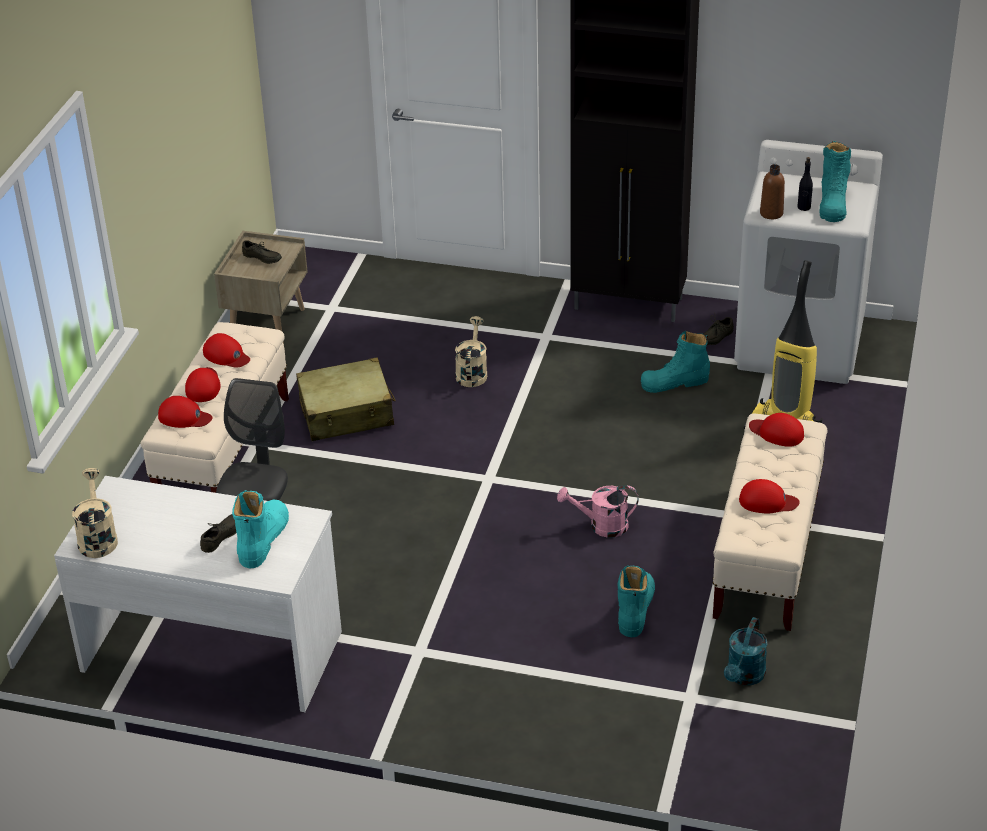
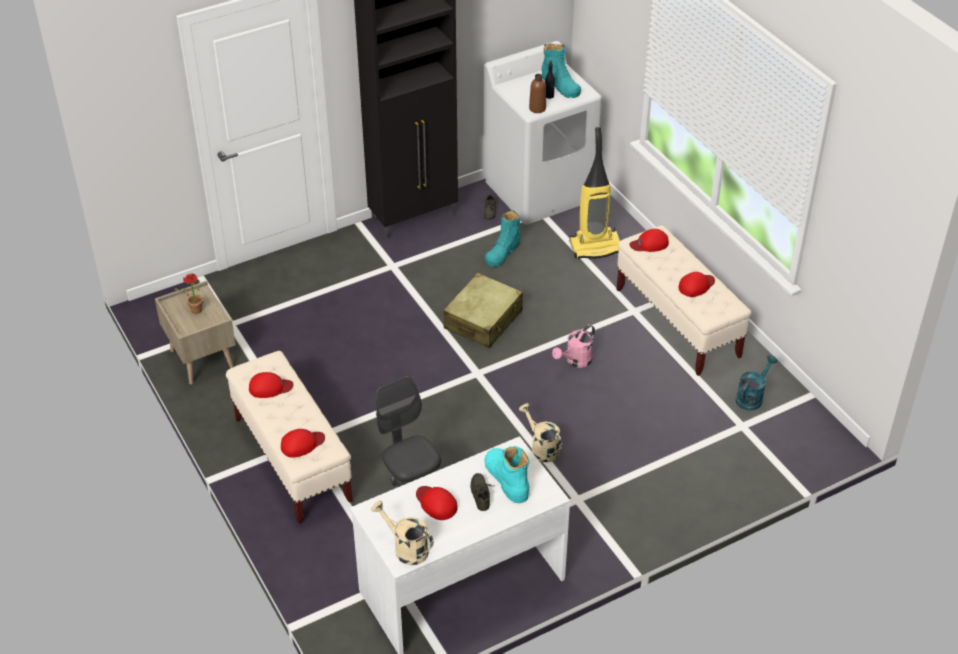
camera: 45 degrees left, 5 degrees up
red cap [185,367,221,402] -> red cap moved to [416,486,457,520]
grey shoe [242,240,282,264] -> potted plant [174,274,204,314]
beige suitcase [296,357,396,441] -> beige suitcase moved to [443,273,523,348]
beige watering can [455,316,487,387] -> beige watering can moved to [519,403,562,462]
turquoise boot [618,565,655,637] -> none
turquoise watering can [724,617,767,685] -> turquoise watering can turned 120 degrees counterclockwise [736,355,778,411]

